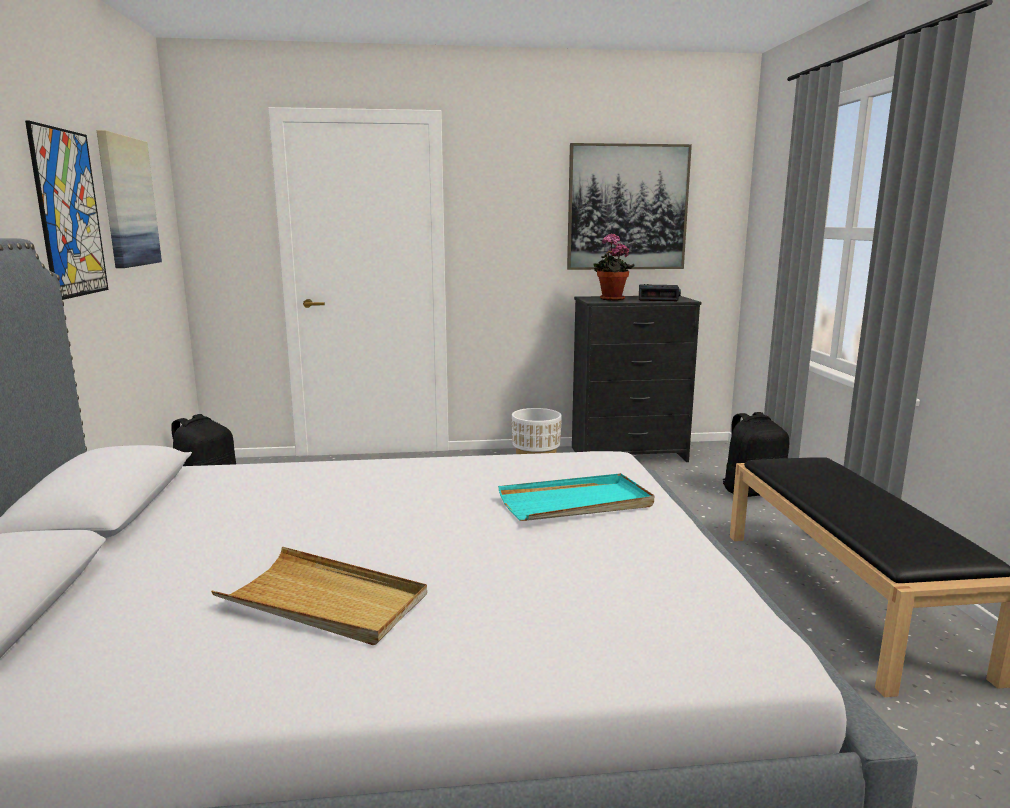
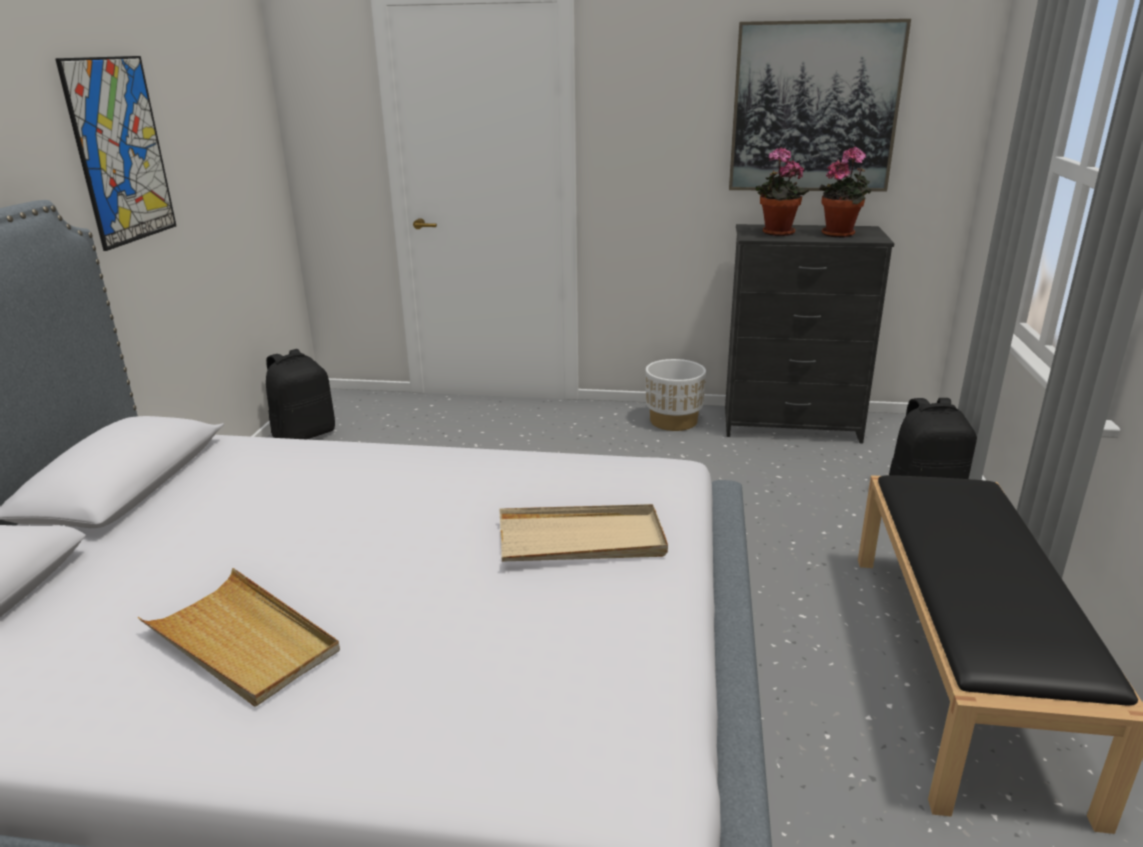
camera: 15 degrees right, 10 degrees up
picture [97,130,162,268] -> none
turquoise tray [498,473,654,521] -> beige tray [499,504,668,561]
alarm clock [639,284,681,301] -> potted plant [819,147,872,237]

